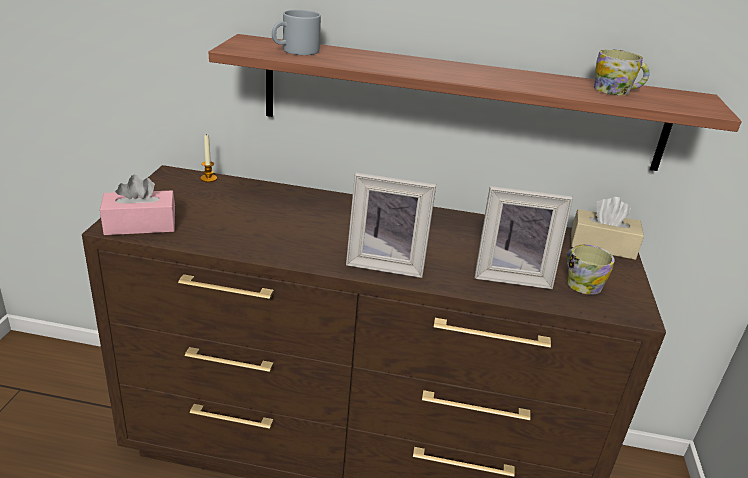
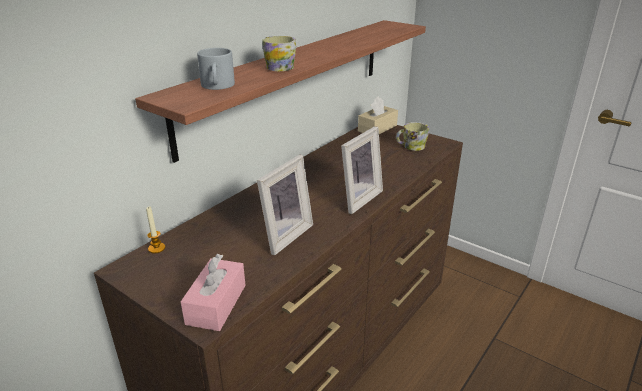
camera: 60 degrees left, 0 degrees up
picture frame [474,186,573,289] -> picture frame moved to [257,155,313,255]
mug [594,49,650,95] -> mug moved to [263,36,296,71]

